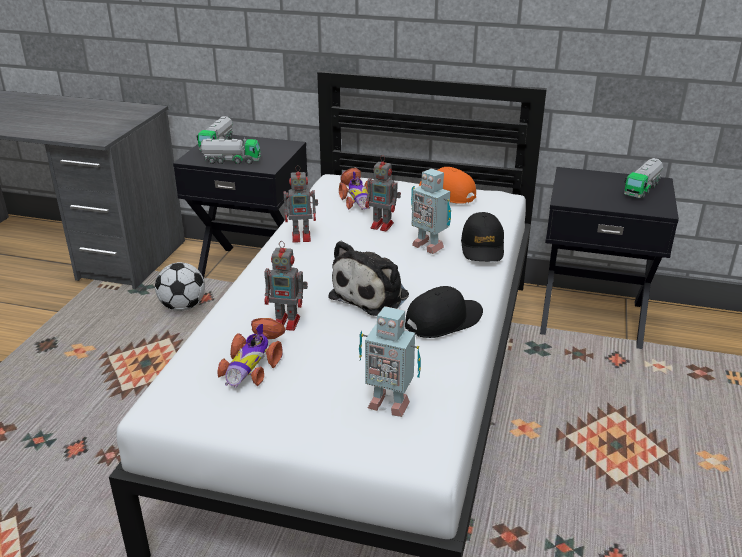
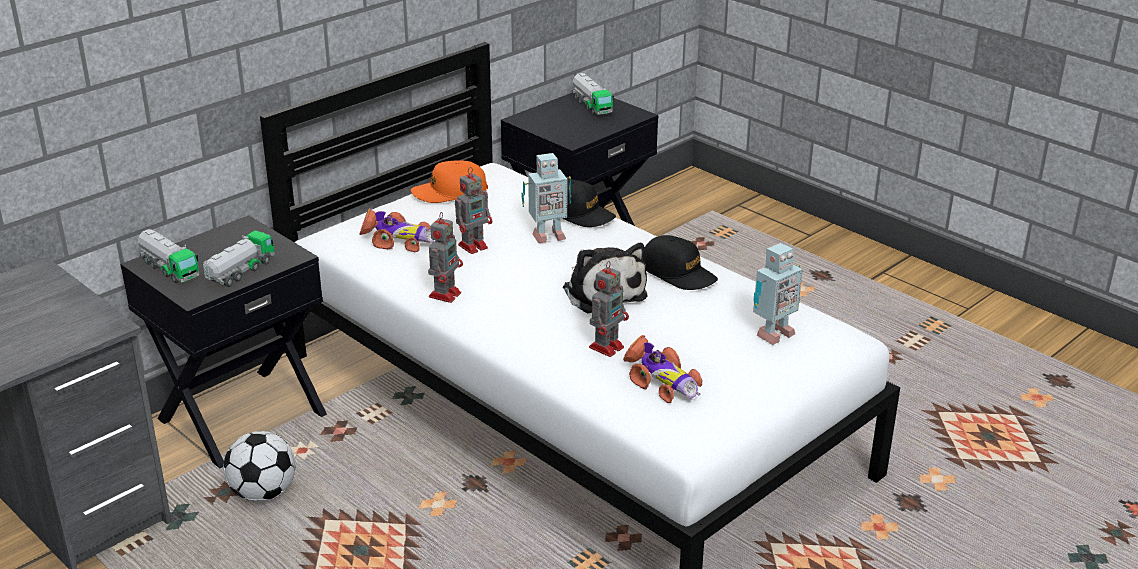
camera: 60 degrees left, 0 degrees up
black cap [405,286,483,338] -> black cap turned 135 degrees clockwise [645,235,718,290]

